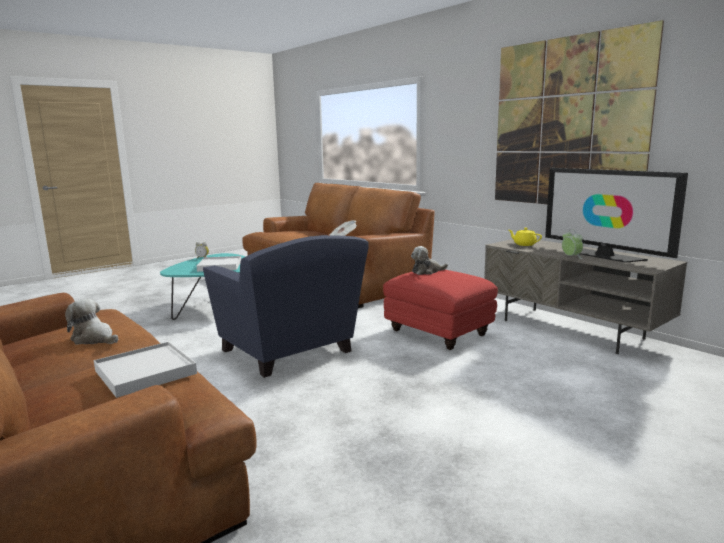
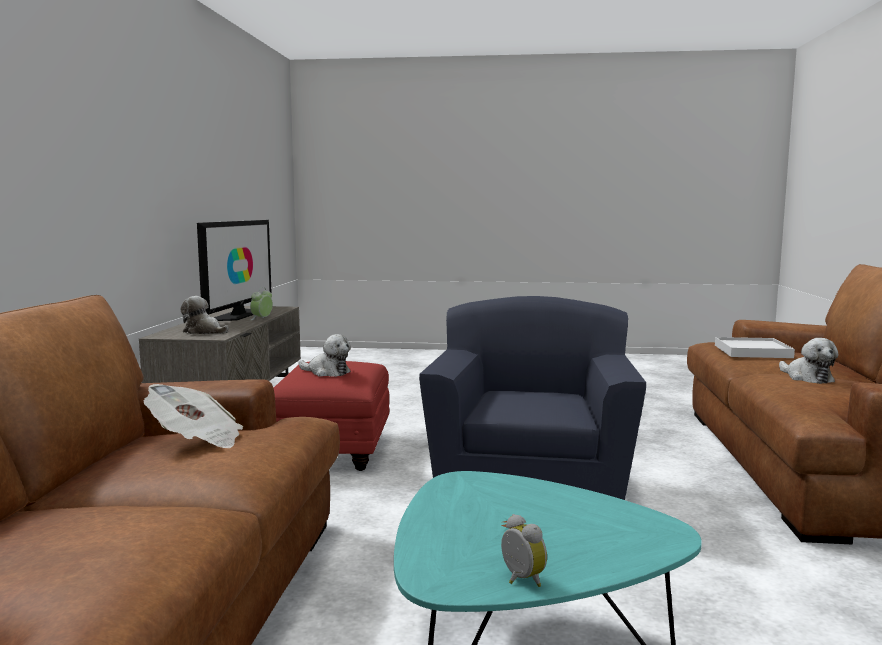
camera: 135 degrees left, 5 degrees down
white tray [197,256,241,272] -> none
picture [495,20,664,204] -> none
yellow teapot [509,228,542,246] -> plush toy [180,296,229,334]

